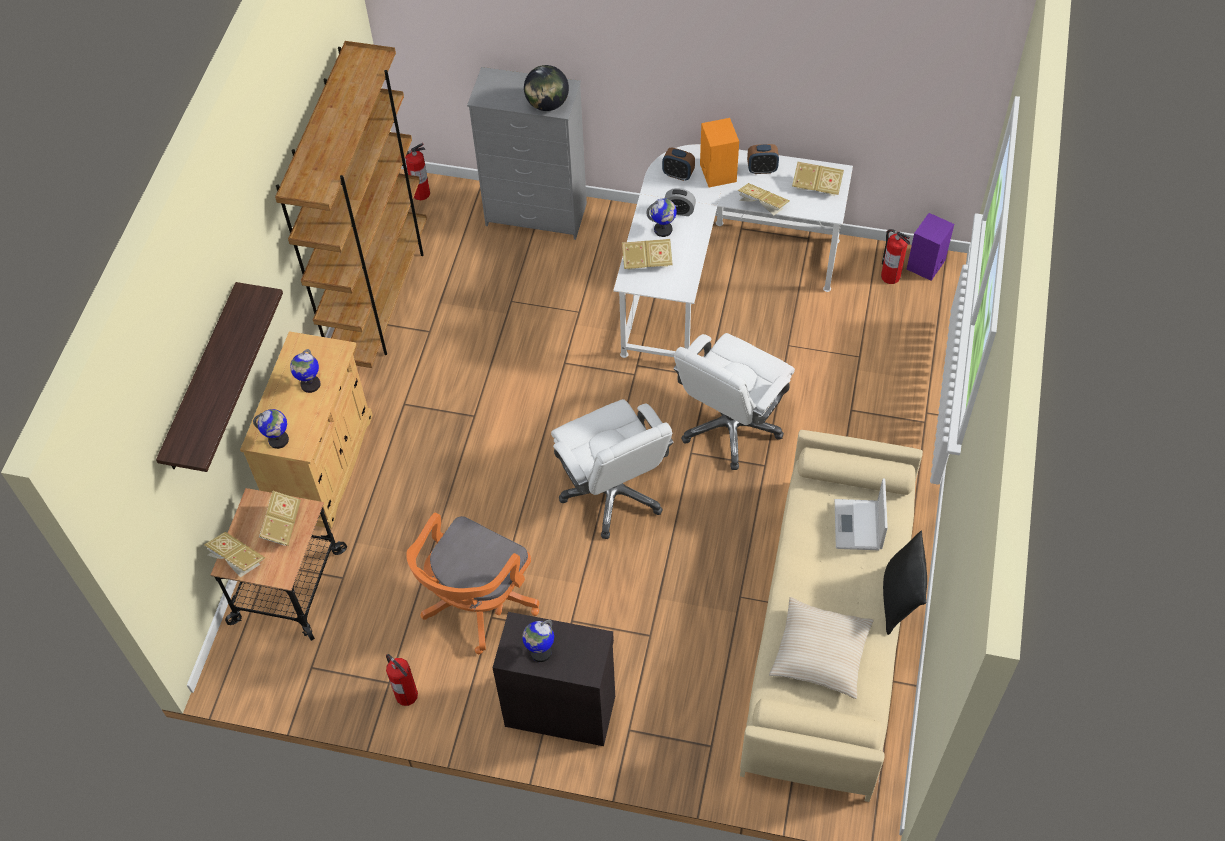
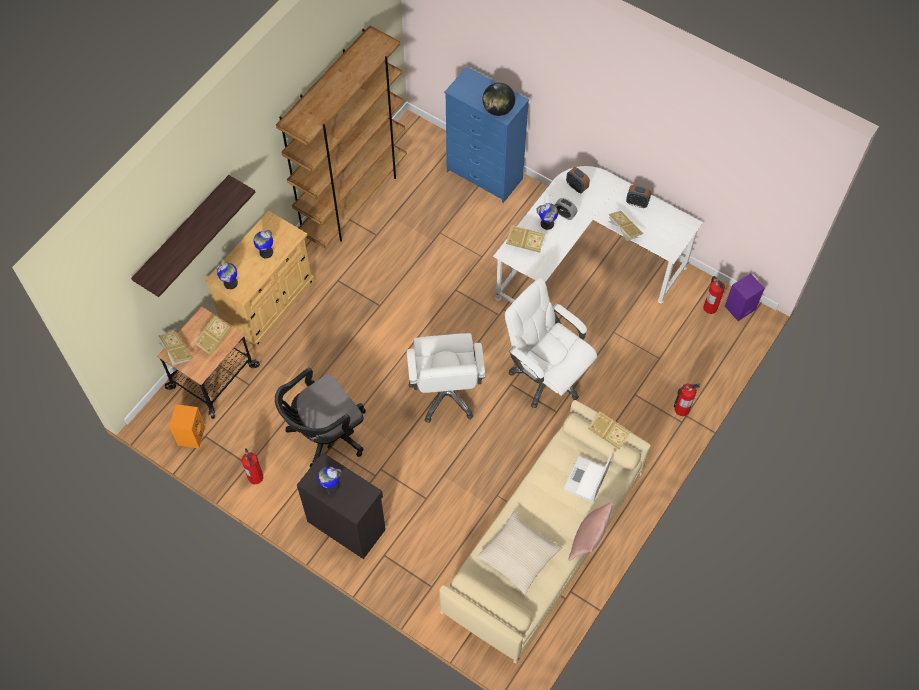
camera: 20 degrees right, 5 degrees up
fire extinguisher [405,143,430,201] -> fire extinguisher moved to [674,384,700,416]
orange office chair [406,512,540,654] -> black office chair [275,368,366,467]
grey dresser [467,67,587,240] -> blue dresser [444,67,529,203]
white office chair [673,333,795,470] -> white office chair turned 75 degrees clockwise [504,278,597,408]
orange speaker [700,118,739,187] -> orange speaker moved to [169,404,205,449]
book [792,162,844,196] -> book moved to [588,411,630,449]
black pillow [883,530,927,635] -> pink pillow [568,502,613,561]

